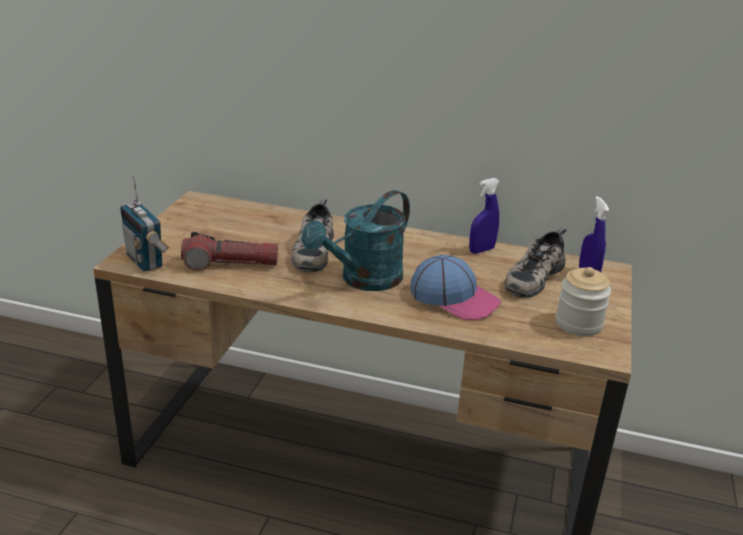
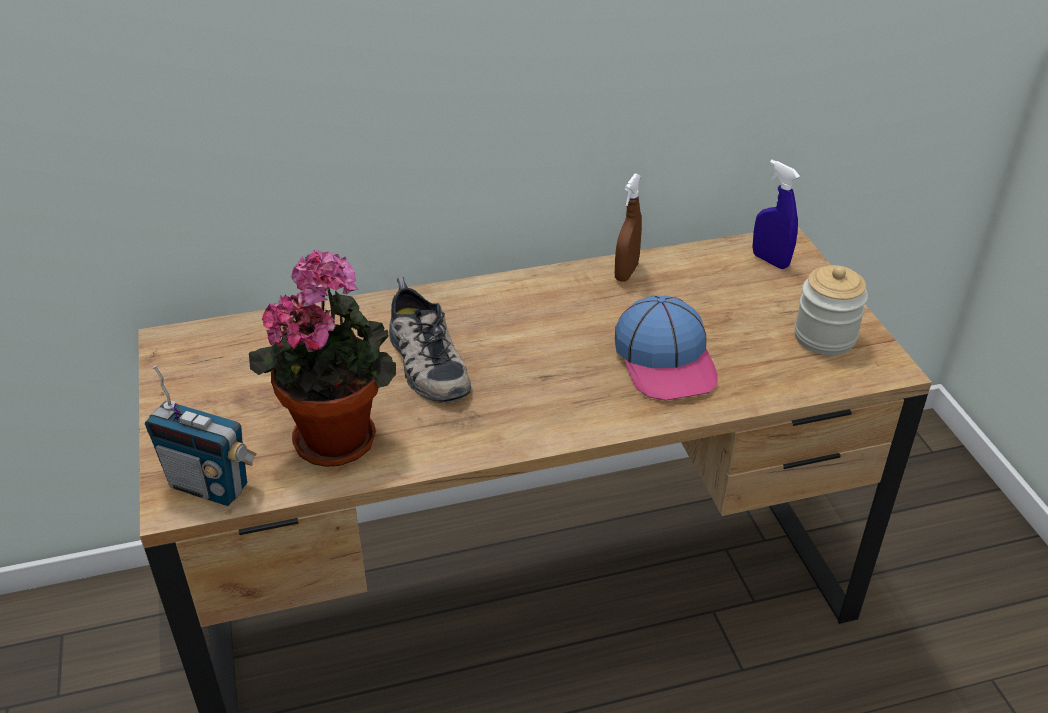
camera: 30 degrees left, 10 degrees up
flashlight [181,232,278,271] -> potted plant [249,250,396,467]
turquoise watering can [301,190,410,291] -> none
cap [411,255,501,320] -> cap turned 75 degrees clockwise [615,296,718,401]
blue spray bottle [469,178,500,254] -> brown spray bottle [615,174,642,282]
shoe [504,228,567,298] -> none

